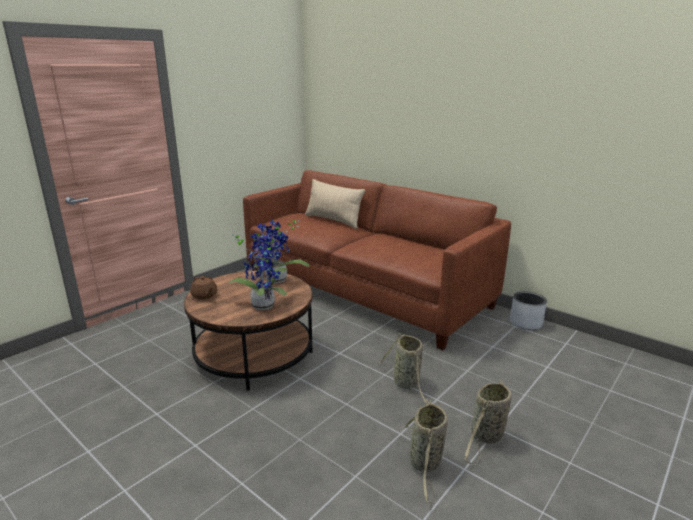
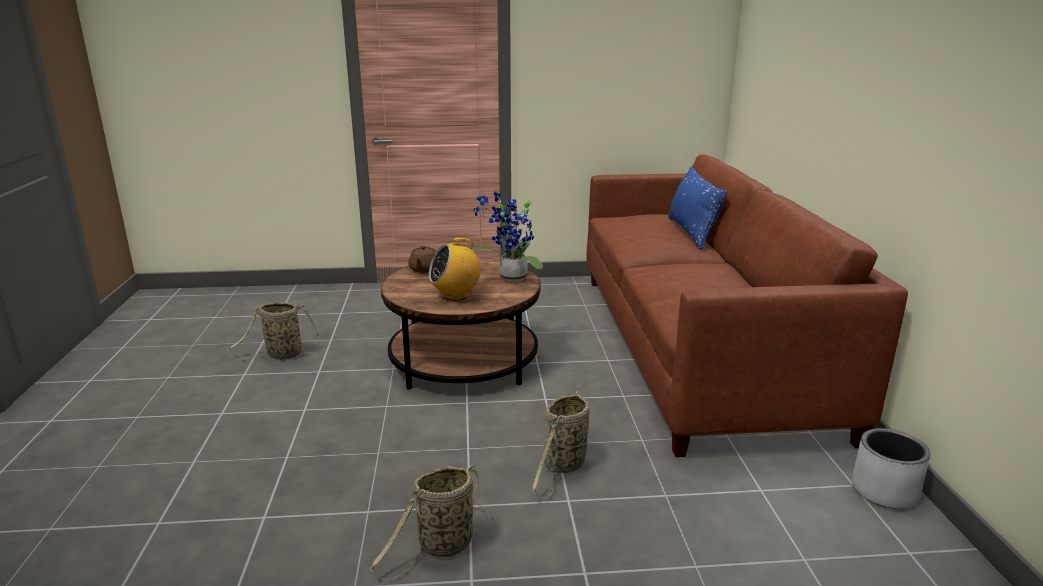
camera: 45 degrees right, 0 degrees up
potted plant [227,225,287,310] -> radio [429,238,481,301]
beige pillow [305,179,365,229] -> blue pillow [668,167,728,249]
basket [464,379,512,465] -> basket moved to [228,302,322,360]

